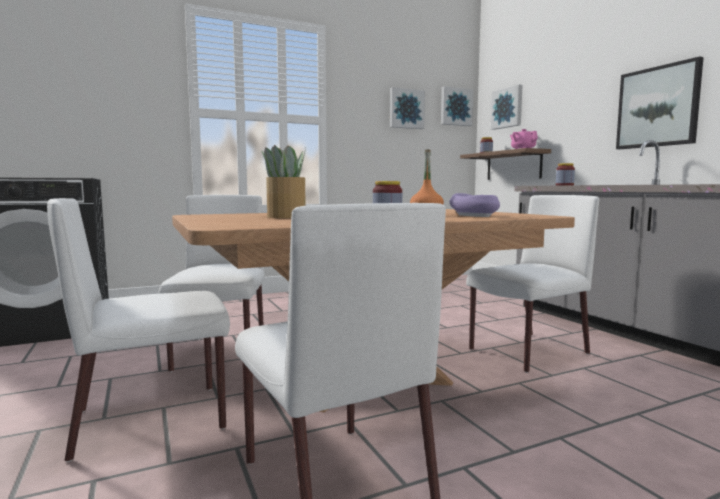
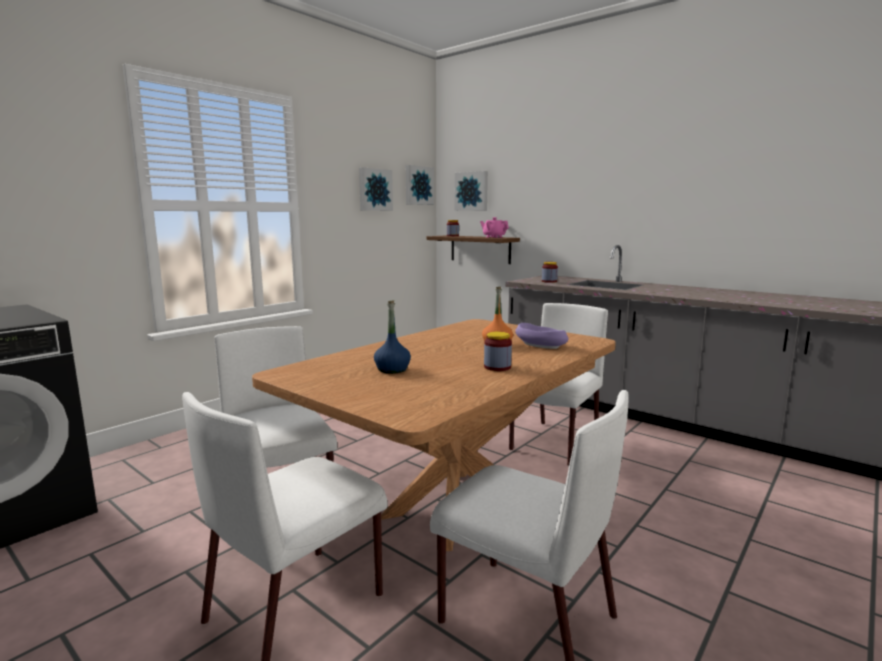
camera: 25 degrees left, 5 degrees up
potted plant [261,145,306,218] -> blue bottle [374,300,411,374]
picture [616,56,704,149] -> none

